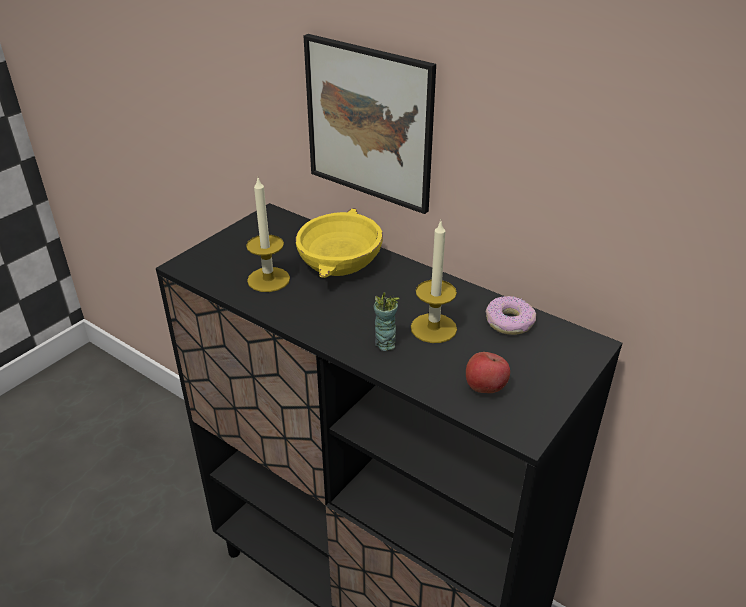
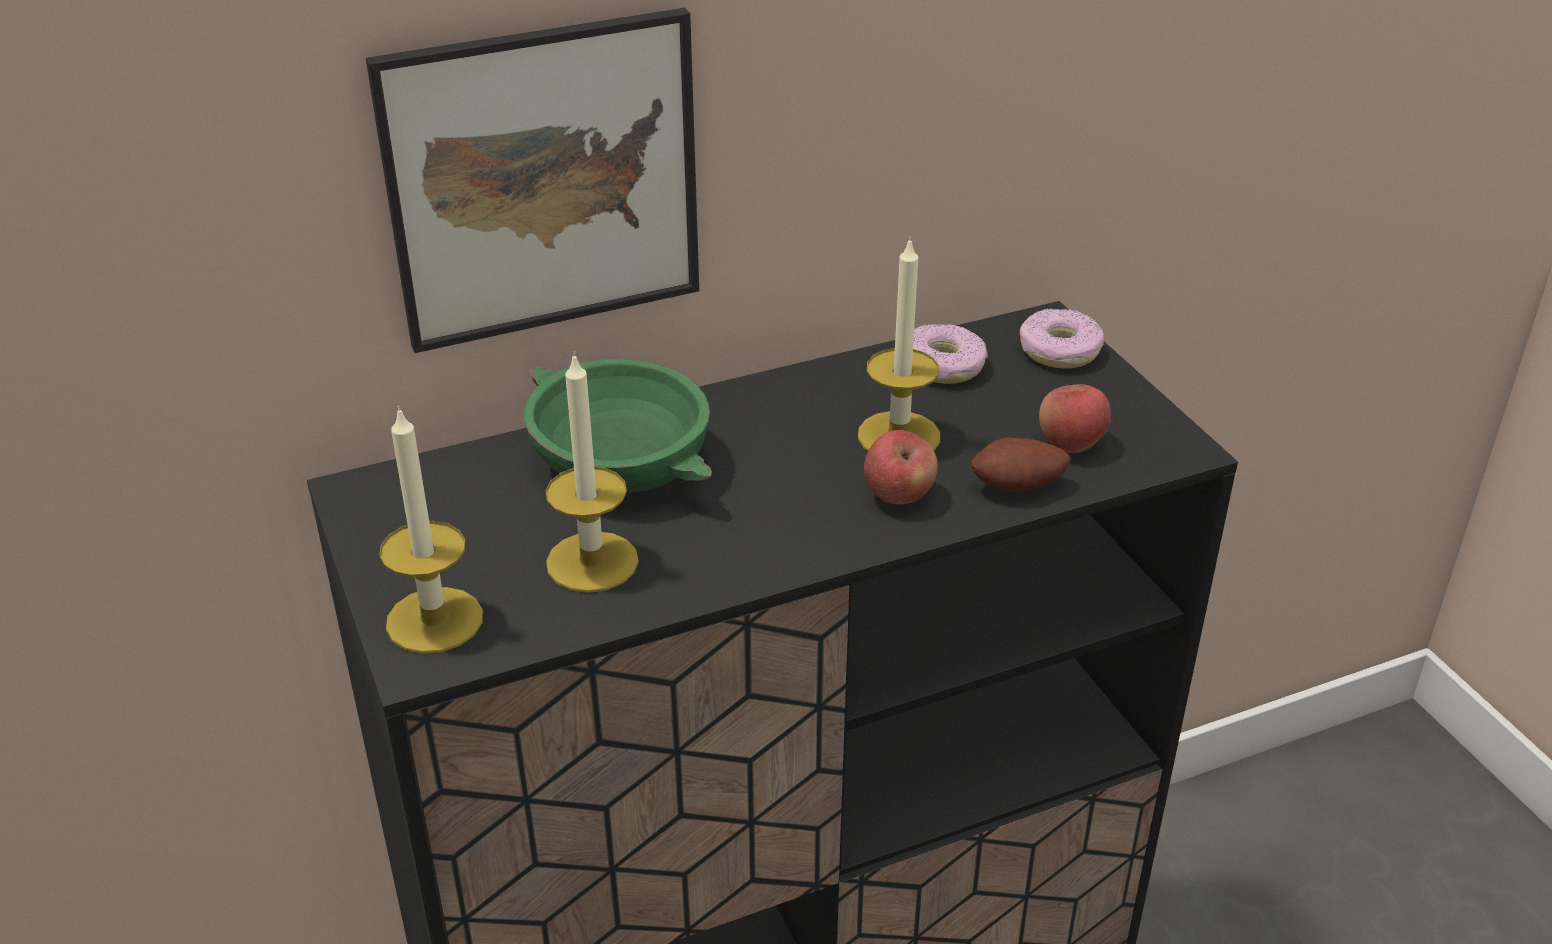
camera: 60 degrees left, 0 degrees up
yellow bowl [295,208,383,278] -> green bowl [524,359,712,493]
cup [373,292,400,351] -> apple [864,430,938,504]
none -> candle [379,406,483,654]
none -> potato [971,438,1071,492]
none -> donut [1020,309,1104,369]

